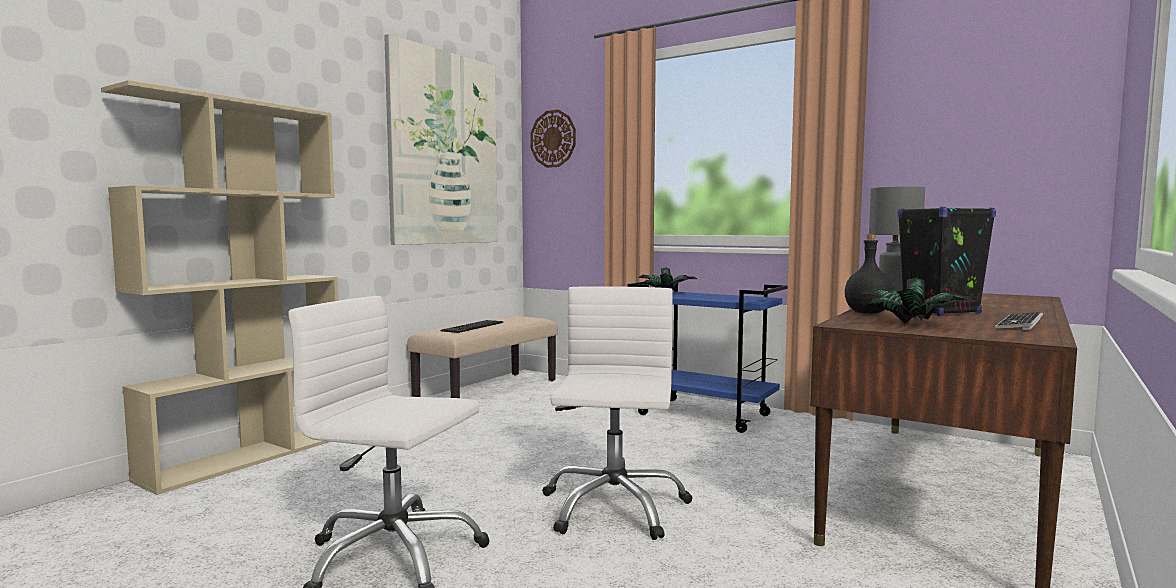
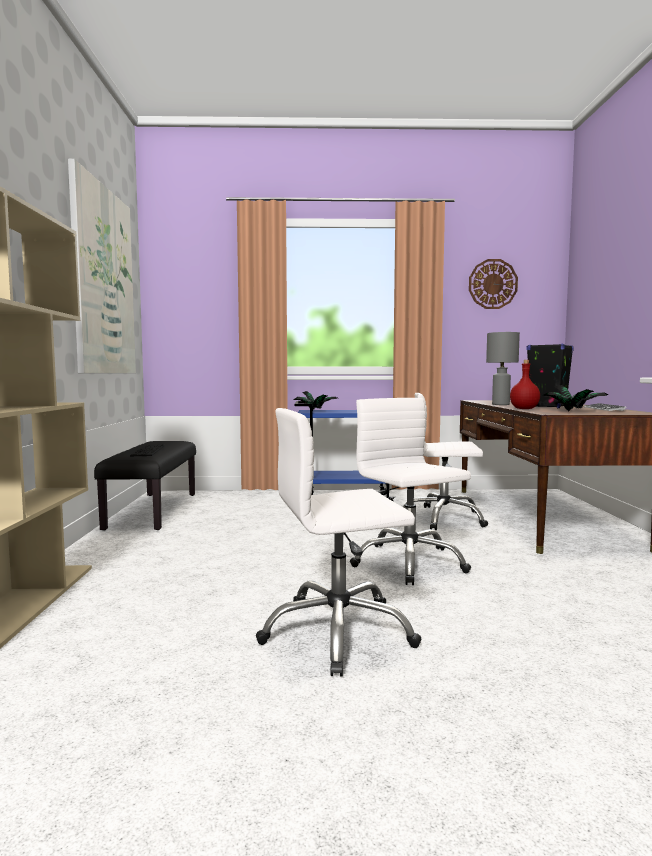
camera: 35 degrees left, 0 degrees up
beige bench [407,316,558,398] -> black bench [94,441,196,531]
wall clock [530,110,576,168] -> wall clock moved to [469,259,518,309]
black bottle [845,234,893,314] -> red bottle [510,360,540,409]
none -> white office chair [403,393,488,530]

